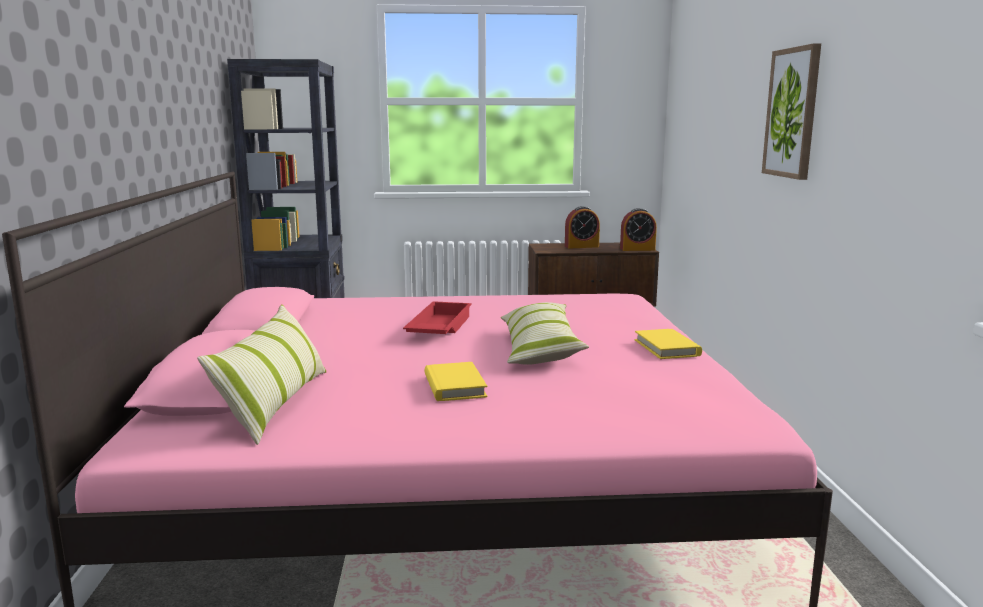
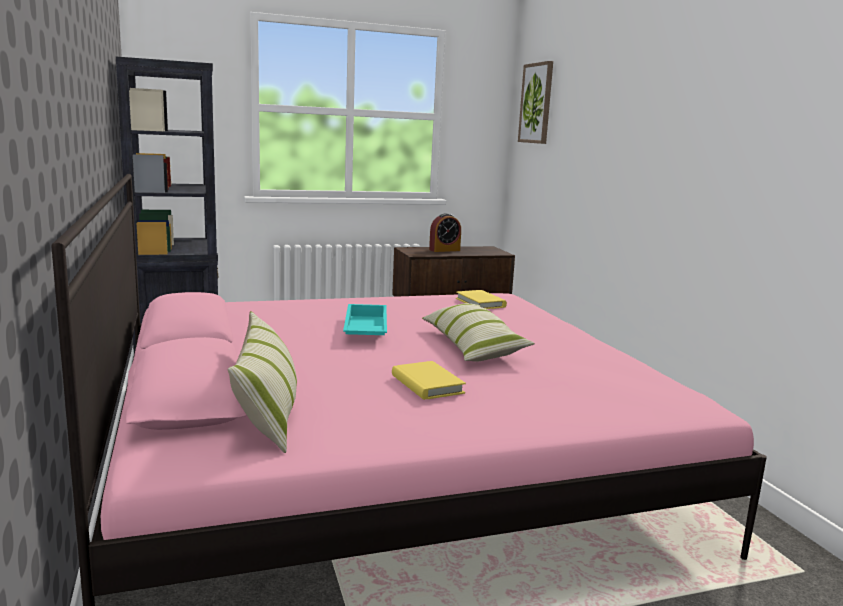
camera: 15 degrees left, 0 degrees up
red tray [403,301,472,334] -> turquoise tray [343,304,387,335]
alarm clock [620,208,657,251] -> none
yellow book [635,329,702,359] -> yellow book moved to [456,290,507,309]
picture [762,43,821,180] -> picture moved to [518,61,553,144]

